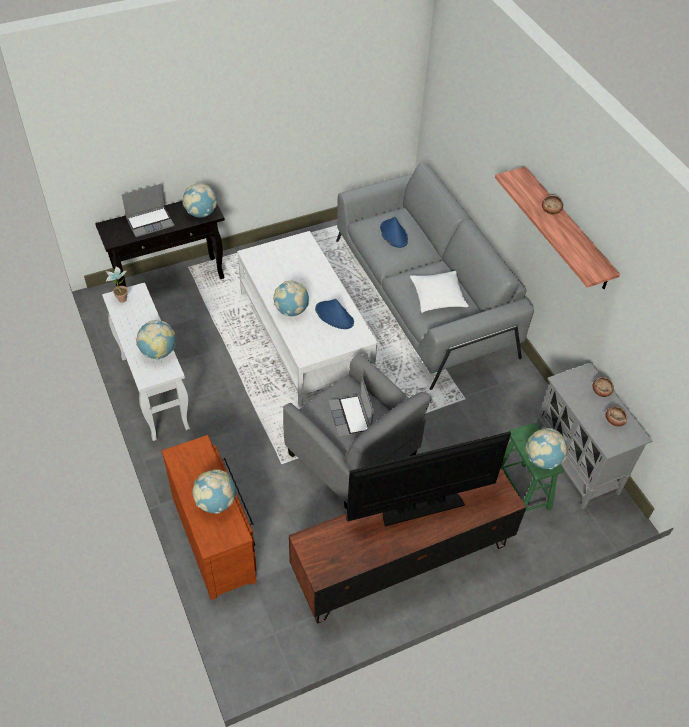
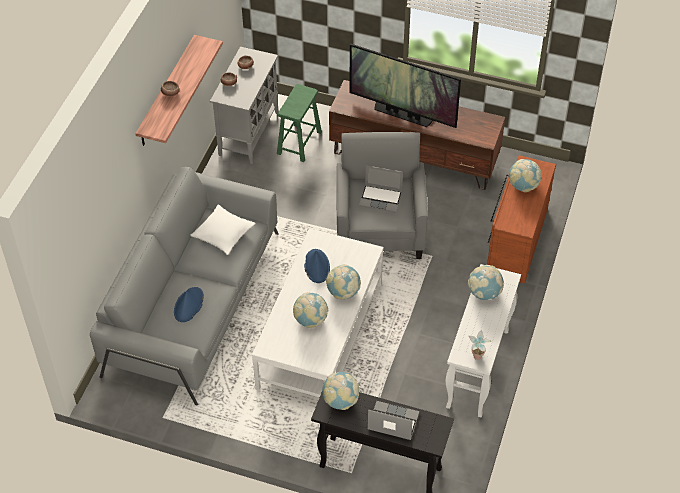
camera: 135 degrees left, 0 degrees up
laptop [328,375,374,438] -> laptop turned 75 degrees clockwise [359,165,403,212]
globe [526,428,568,470] -> globe moved to [293,292,329,328]

